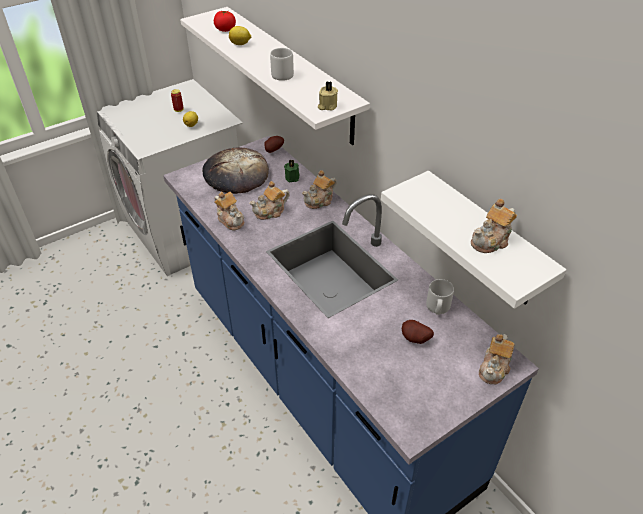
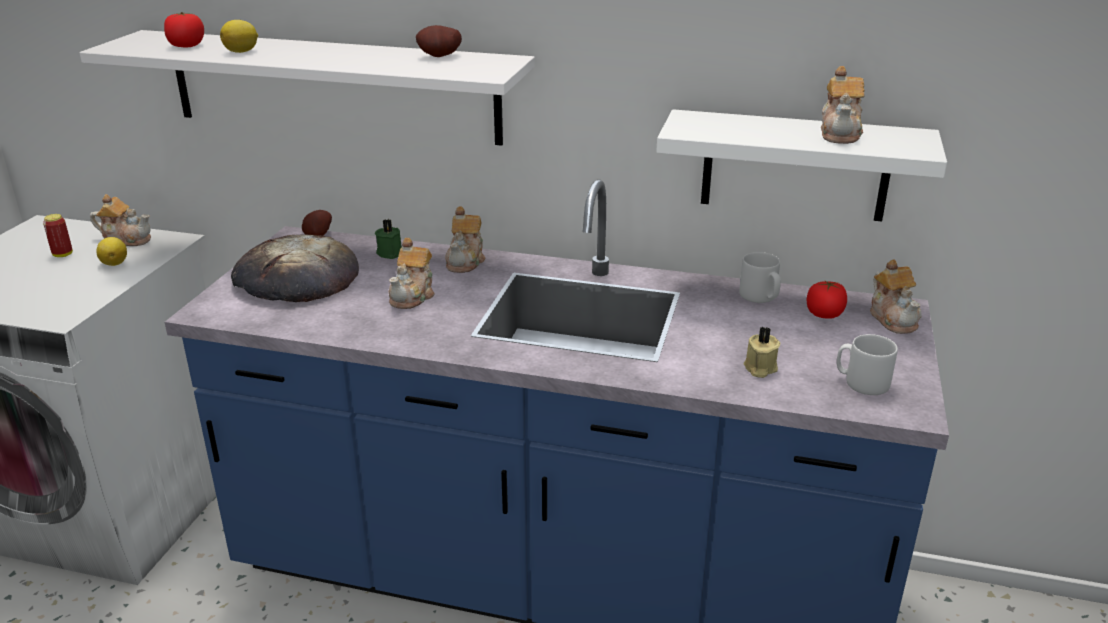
camera: 40 degrees left, 15 degrees down
teapot [214,192,244,230] -> teapot moved to [90,194,151,246]
grey mug [270,48,294,81] -> grey mug moved to [837,334,898,395]
beige candle [318,81,338,111] -> beige candle moved to [743,327,781,378]
potato [402,320,434,344] -> potato moved to [416,25,462,57]
none -> tomato [807,280,847,319]

